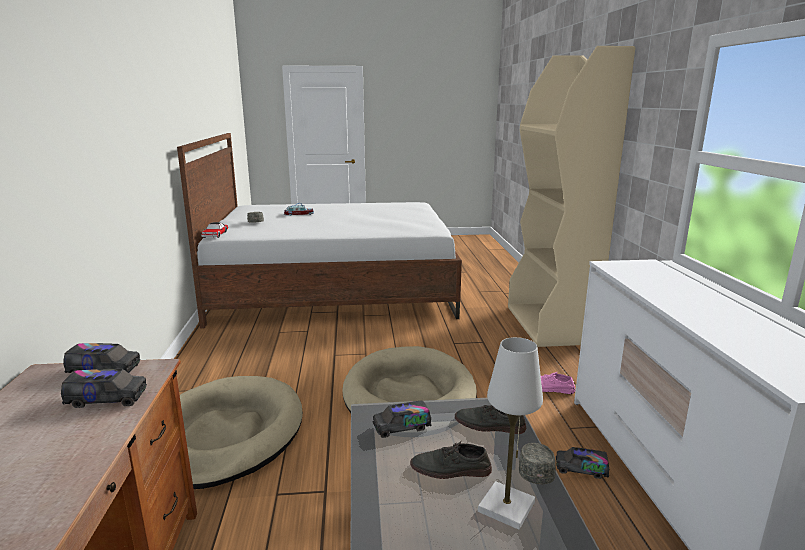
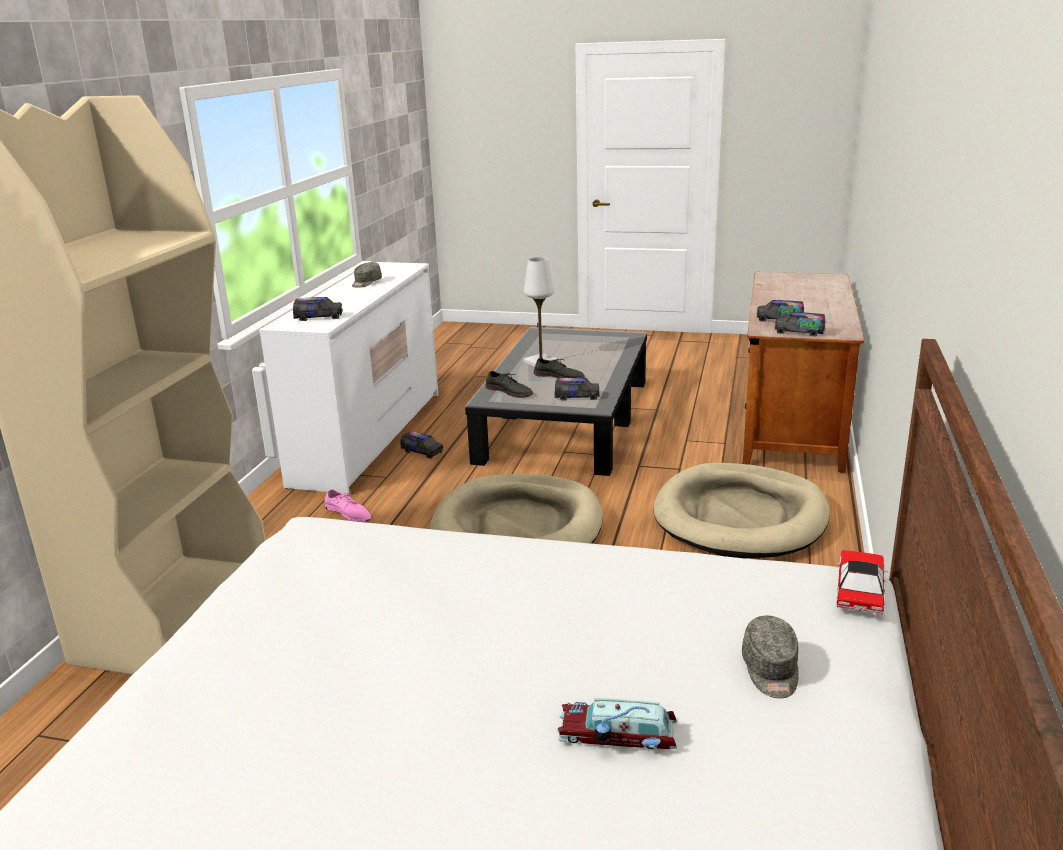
camera: 160 degrees left, 5 degrees up
grey cap [519,443,556,484] -> grey cap moved to [352,262,382,288]
none -> toy truck [293,297,343,321]

